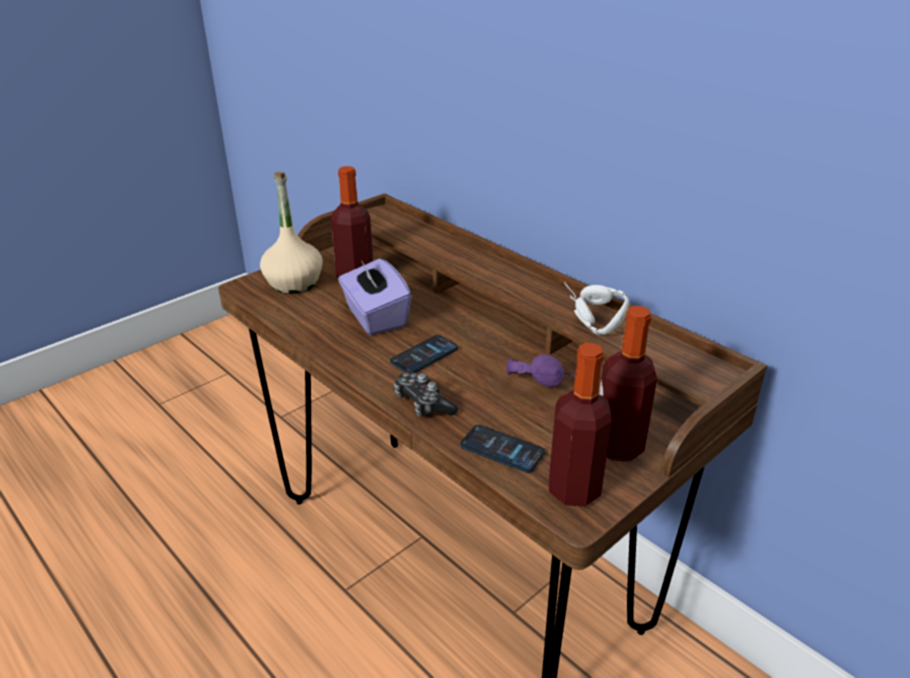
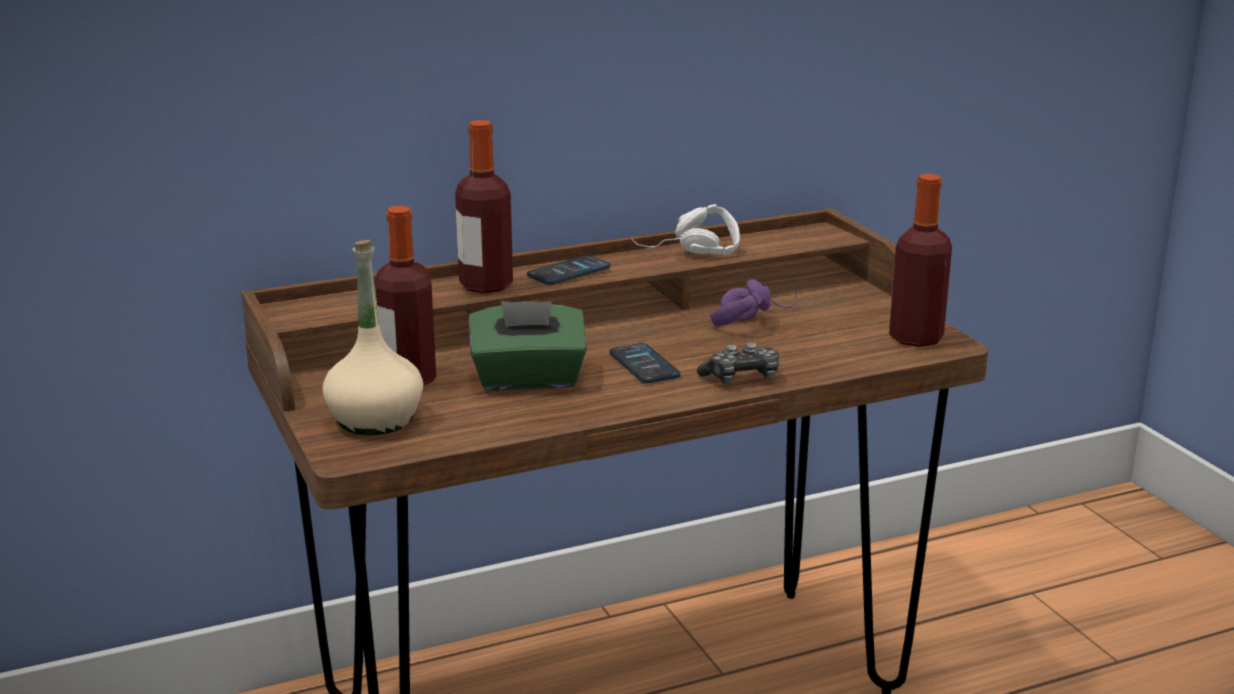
camera: 70 degrees left, 10 degrees down
purple tissue box [338,259,412,335] -> green tissue box [469,301,587,390]
phone [460,425,545,473] -> phone moved to [527,255,610,285]
bottle [599,306,657,461] -> bottle moved to [455,120,513,294]

